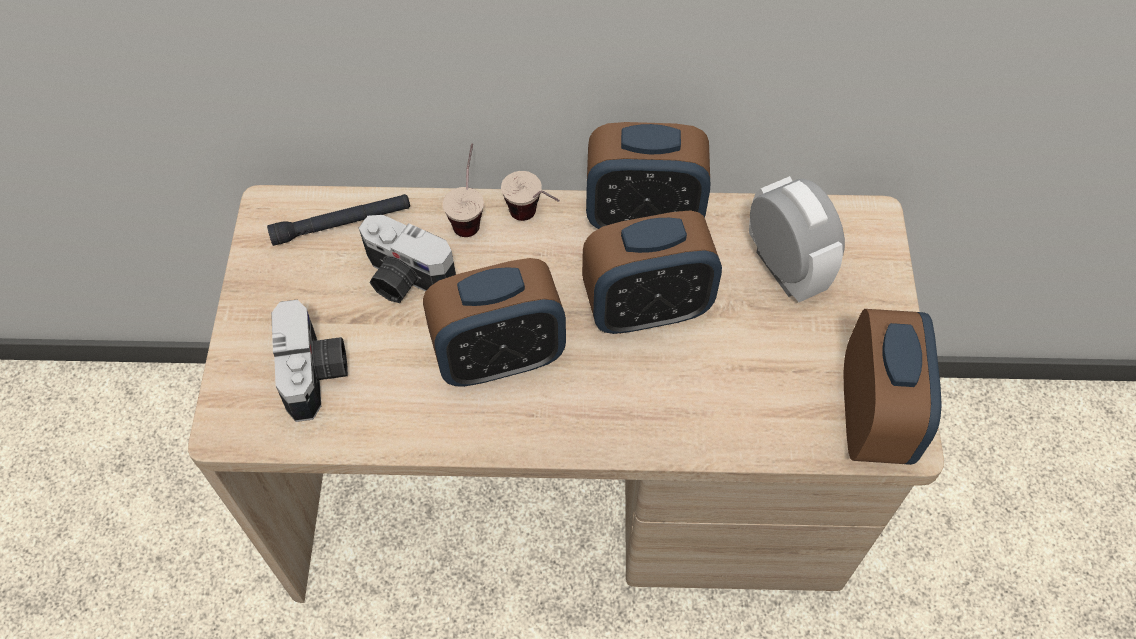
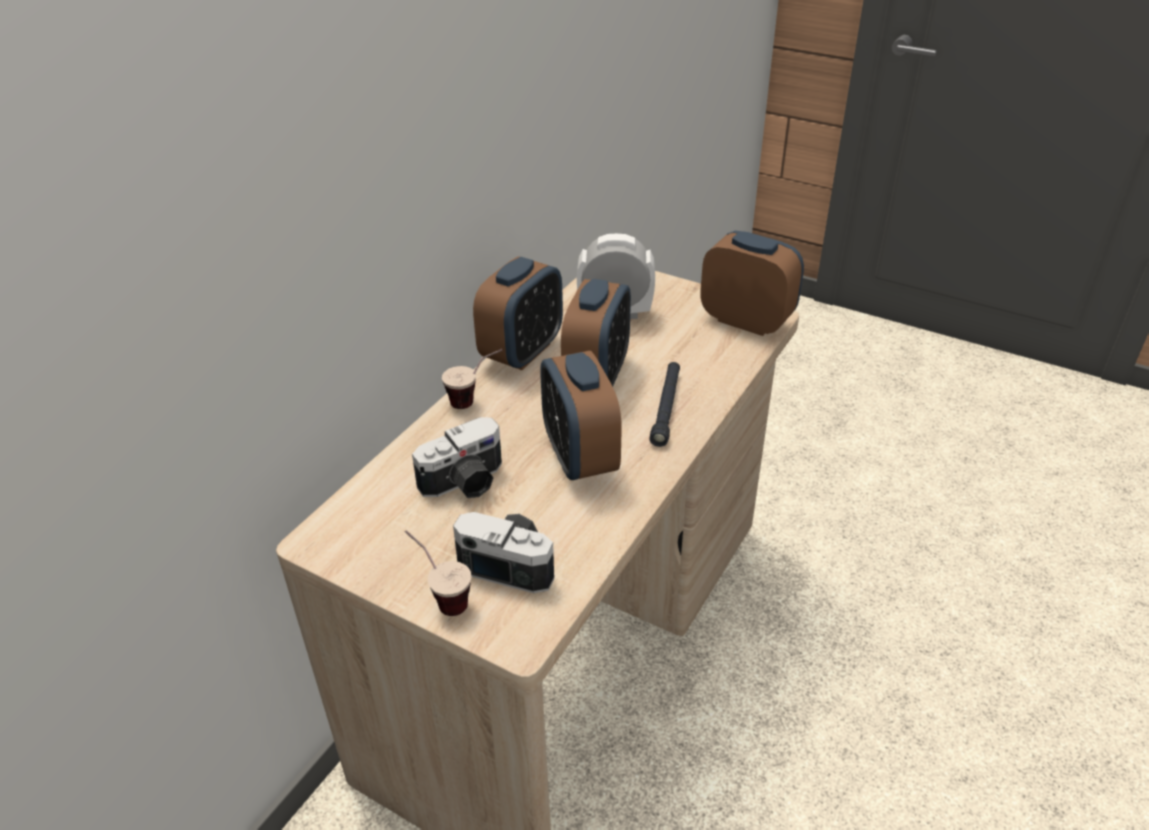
camera: 60 degrees left, 20 degrees down
black flashlight [267,194,410,246] -> black flashlight moved to [649,362,680,447]
alarm clock [423,258,566,387] -> alarm clock turned 150 degrees clockwise [540,351,622,480]
cup [443,143,484,237] -> cup moved to [405,530,471,616]

